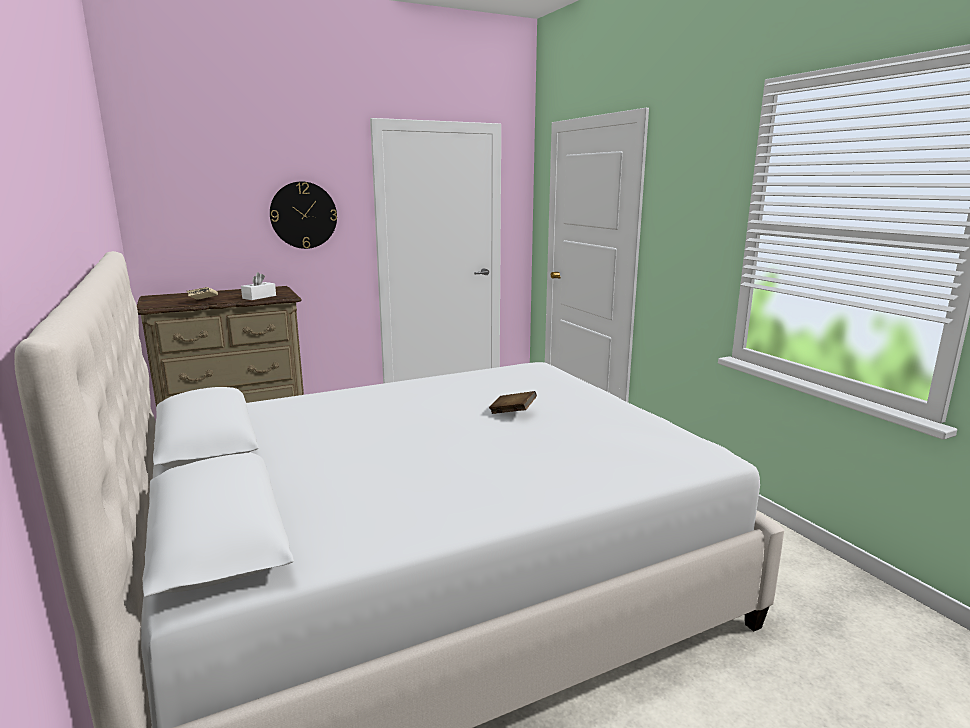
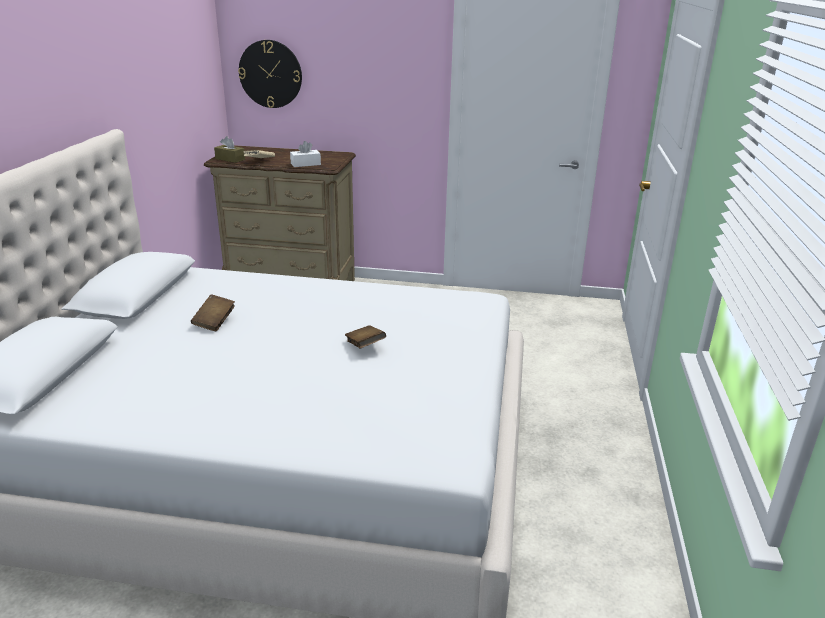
camera: 35 degrees right, 10 degrees up
wall clock [270,181,337,249] -> wall clock moved to [238,40,302,108]
none -> brown book [191,294,235,331]
none -> brown tissue box [214,136,245,163]

